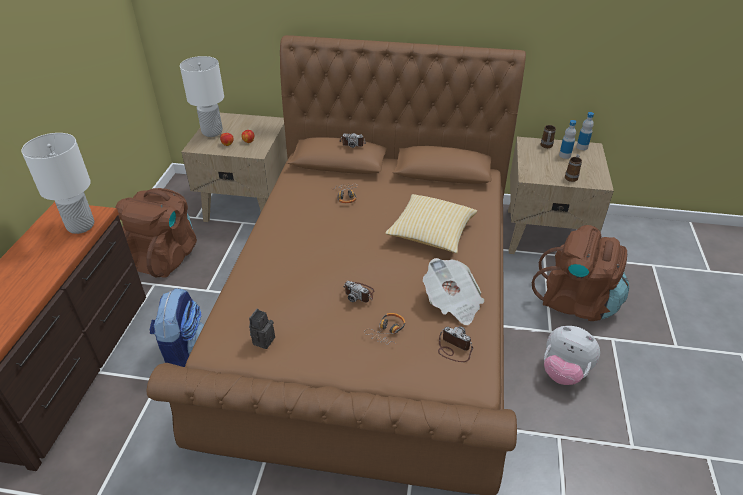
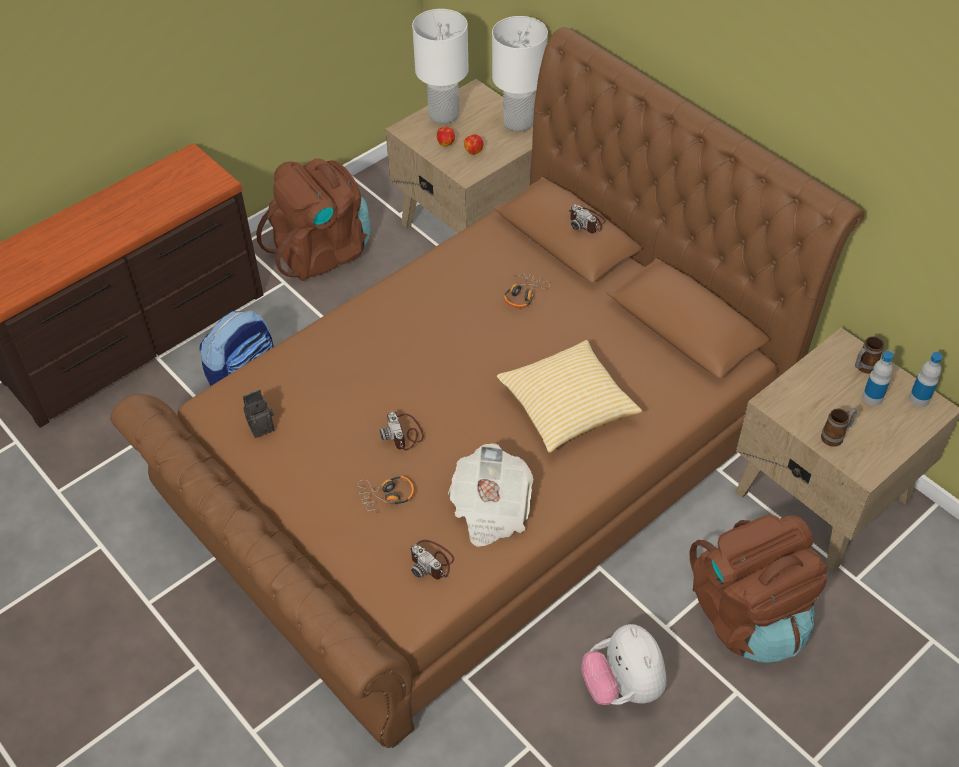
camera: 40 degrees right, 10 degrees up
white table lamp [21,133,94,234] -> white table lamp moved to [492,16,548,132]
camera [438,326,473,362] -> camera turned 150 degrees clockwise [410,540,454,579]

